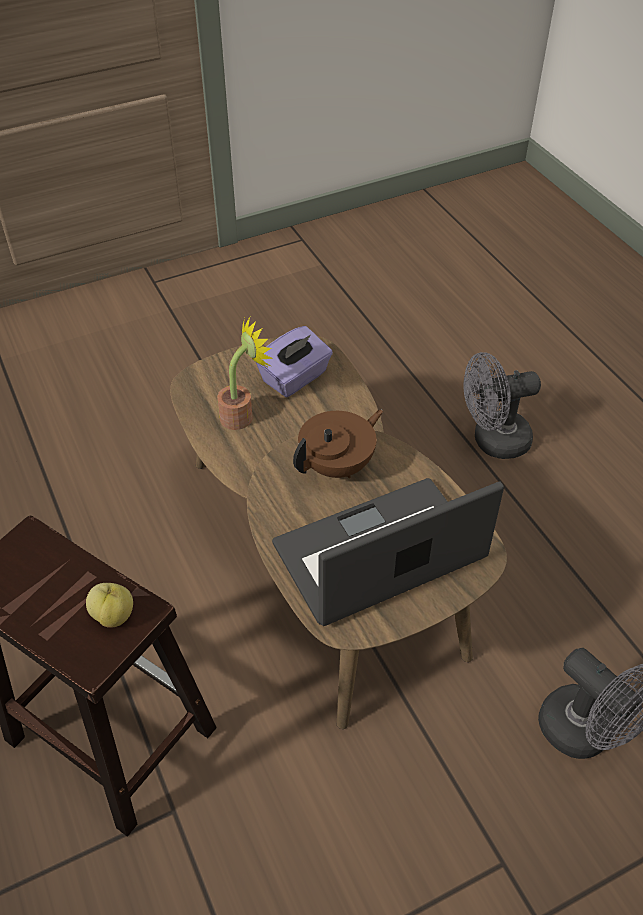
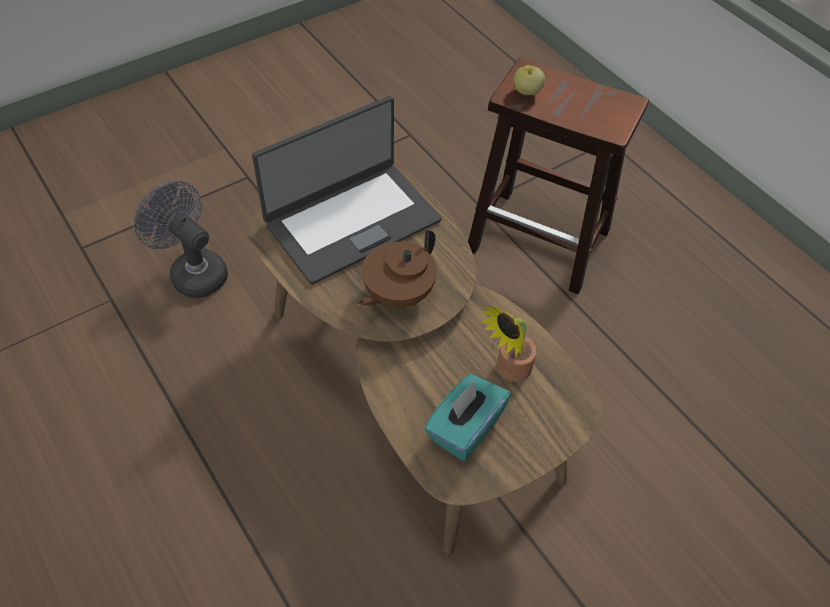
camera: 170 degrees right, 5 degrees up
purple tissue box [256,326,333,397] -> turquoise tissue box [424,374,511,461]
grey fan [463,352,541,459] -> none

